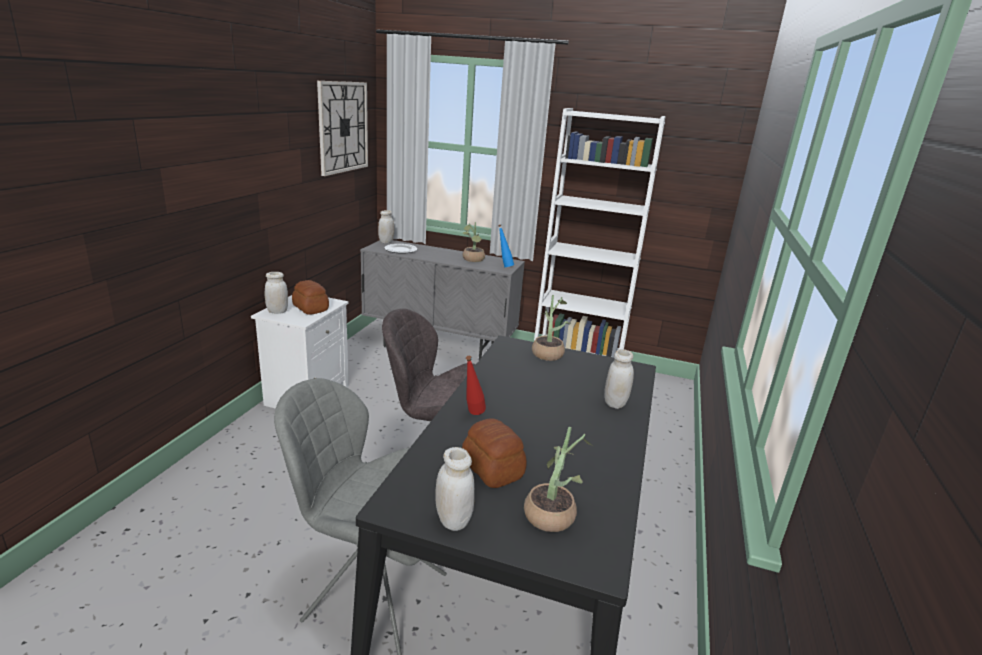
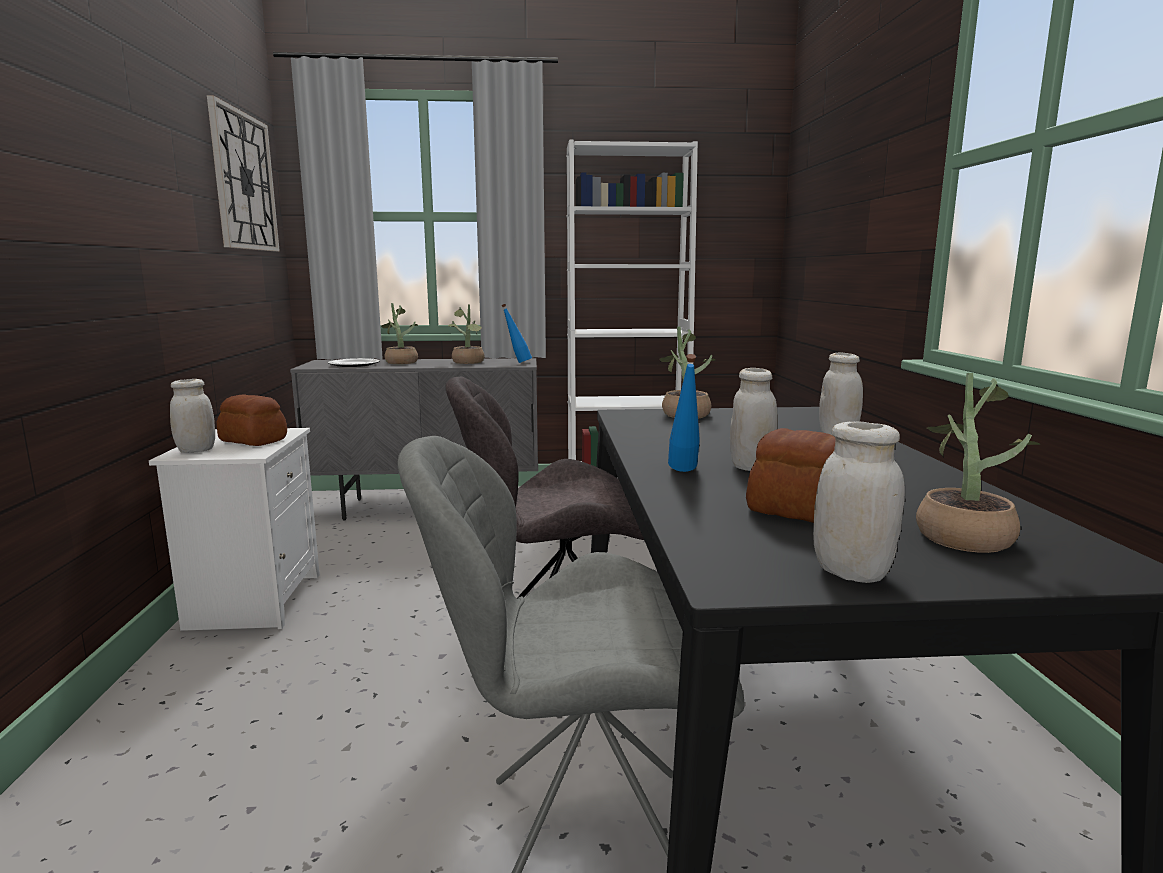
camera: 20 degrees left, 10 degrees down
white jar [378,210,394,243] -> white jar moved to [730,368,778,471]
red bottle [466,356,486,415] -> blue bottle [668,354,700,472]
none -> potted plant [381,303,418,364]

